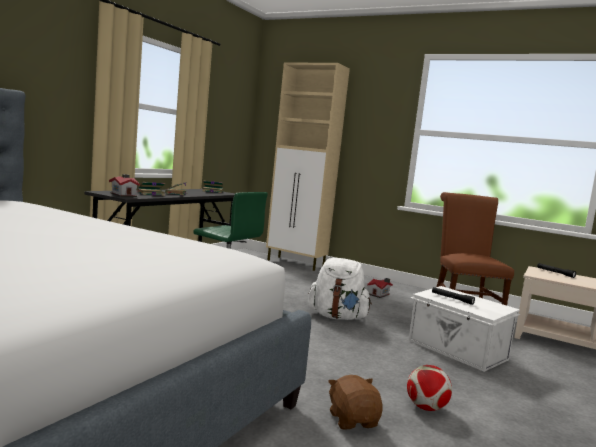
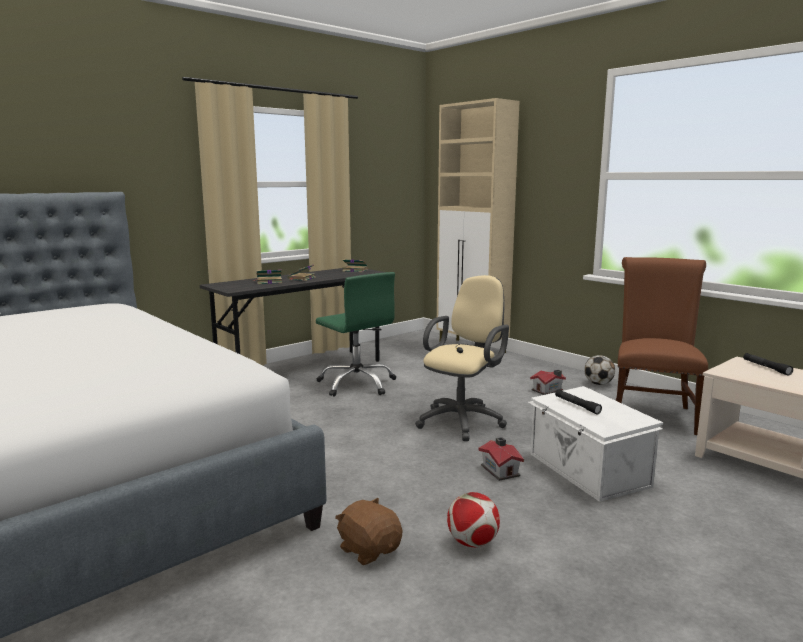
camera: 20 degrees right, 5 degrees up
toy house [109,174,140,197] -> toy house moved to [479,437,524,481]
white backpack [308,258,372,320] -> beige office chair [415,275,509,441]
brown plush toy [328,375,382,430] -> brown plush toy turned 45 degrees counterclockwise [335,498,402,565]
none -> football [584,355,615,385]

